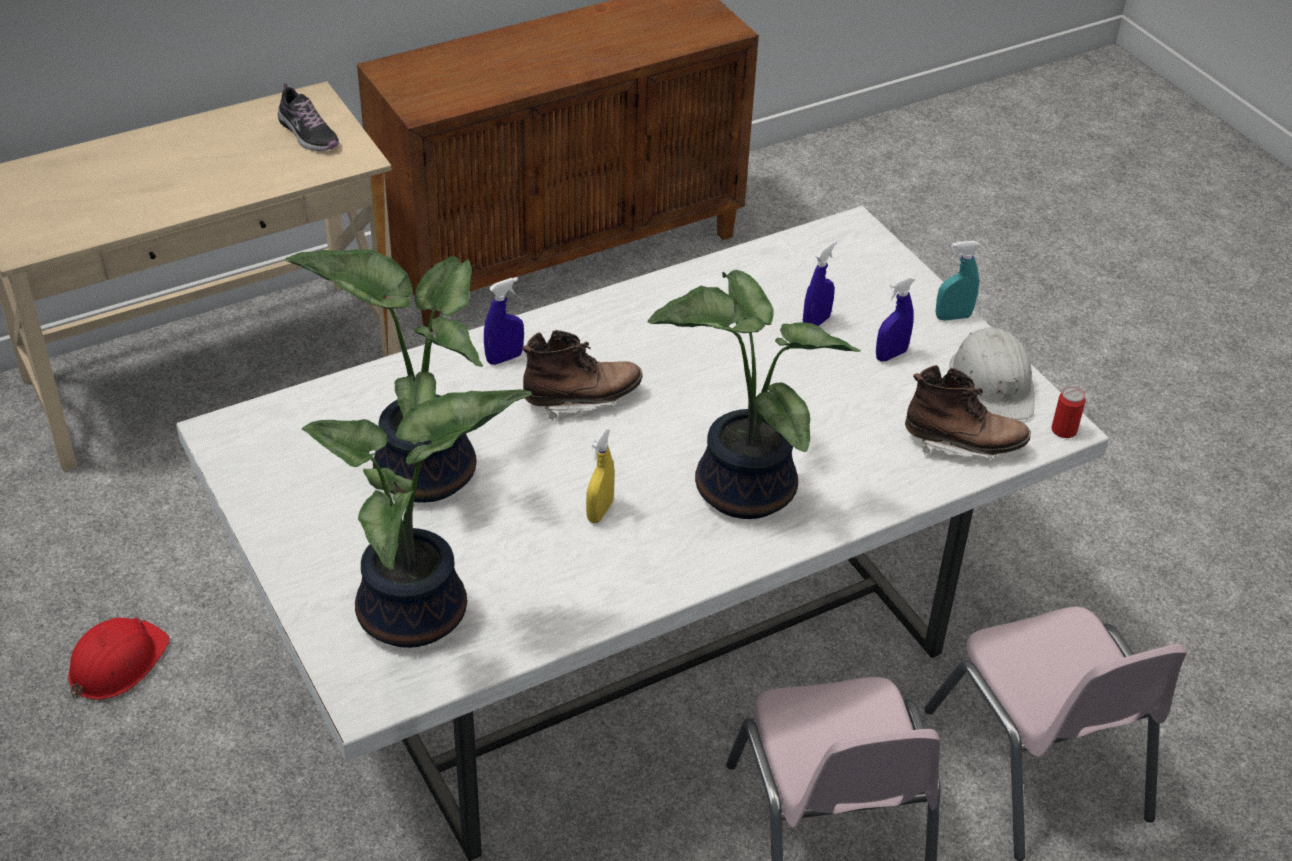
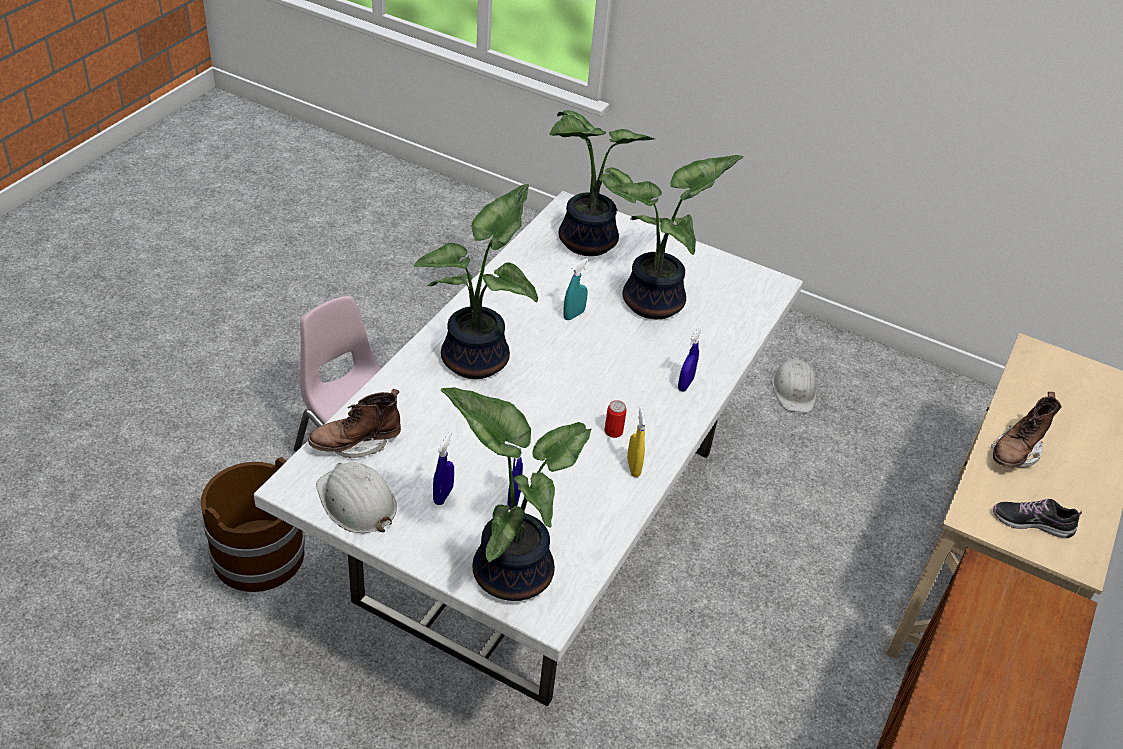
camera: 145 degrees right, 0 degrees up
red hard hat [68,618,170,700] -> white hard hat [772,359,817,413]
brown boot [522,330,643,421] -> brown boot moved to [991,392,1062,468]
yellow spray bottle [586,428,615,523] -> yellow spray bottle moved to [627,406,646,477]
pink chair [924,607,1187,861] -> brown bucket [201,457,305,592]
turquoise spray bottle [936,241,980,321] -> turquoise spray bottle moved to [563,258,589,320]
can [1051,386,1086,438] -> can moved to [604,400,627,438]
none -> potted plant [441,388,591,601]

